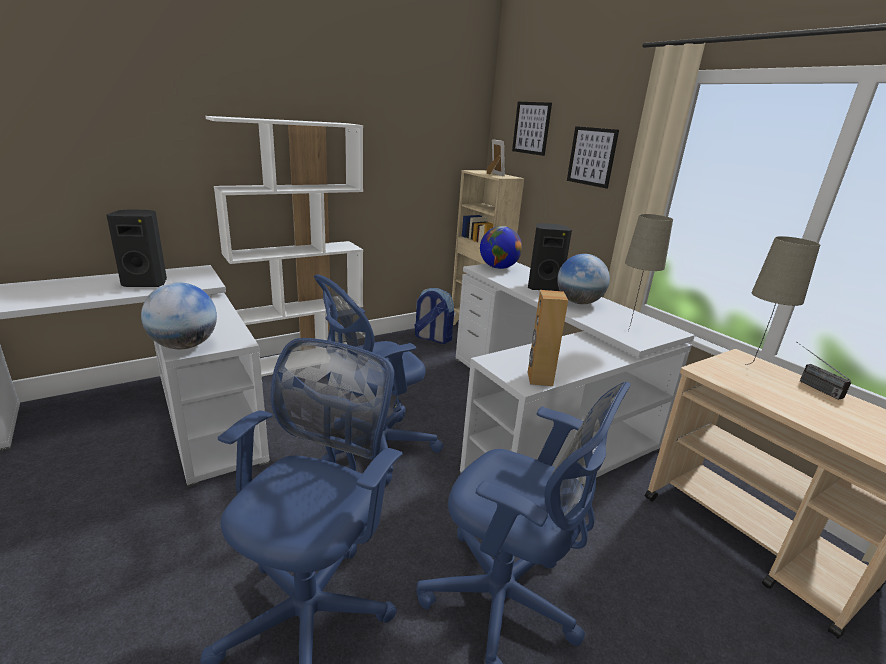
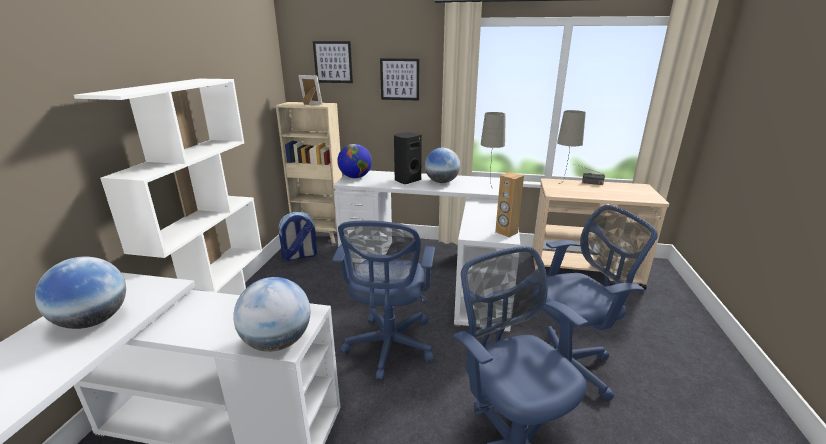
camera: 45 degrees left, 0 degrees up
black speaker [106,209,167,287] -> globe [35,257,126,329]

